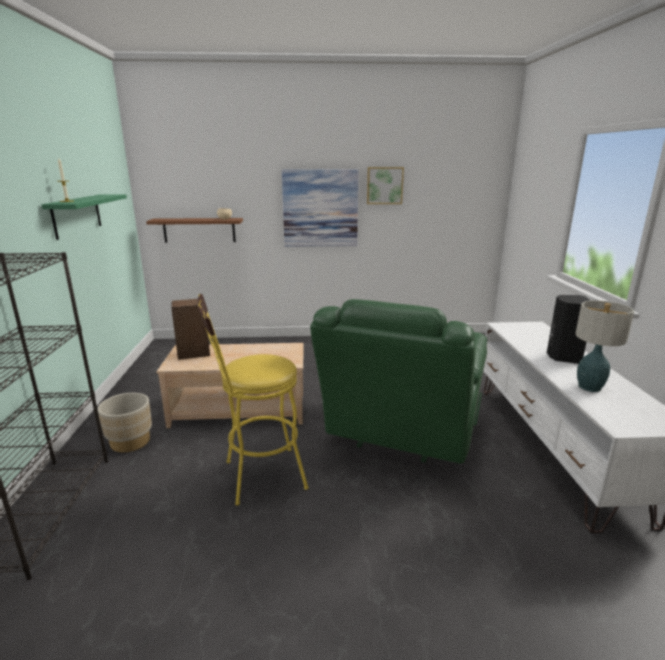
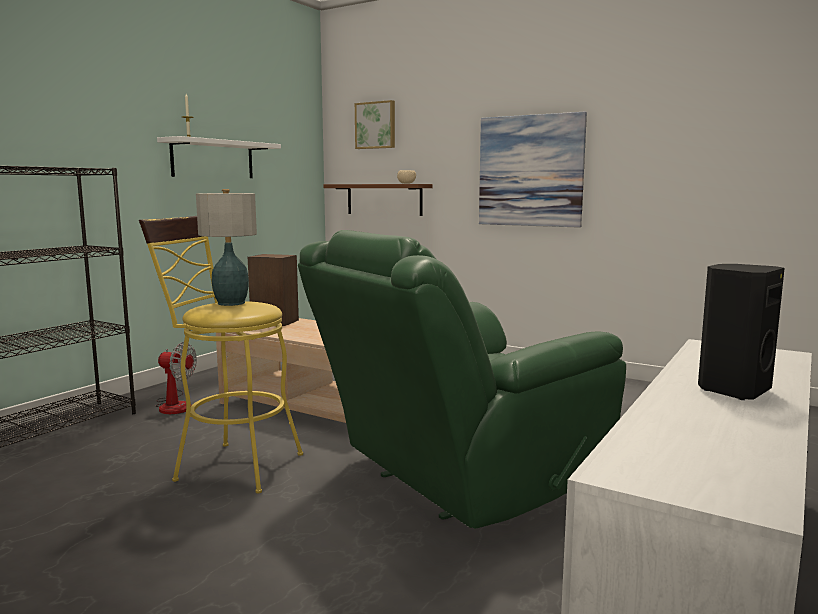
camera: 35 degrees right, 10 degrees down
green shelf [42,194,127,240] -> white shelf [157,136,281,178]
beige planter [98,393,152,452] -> fan [155,342,197,414]
picture [367,167,404,204] -> picture moved to [355,100,395,149]
table lamp [575,300,634,392] -> table lamp moved to [196,189,257,306]

